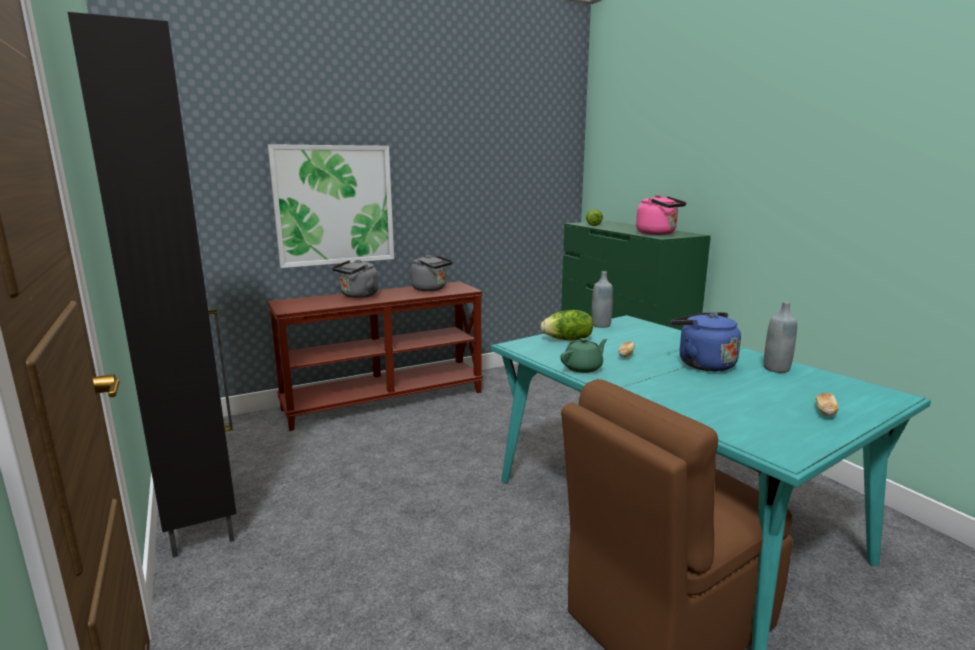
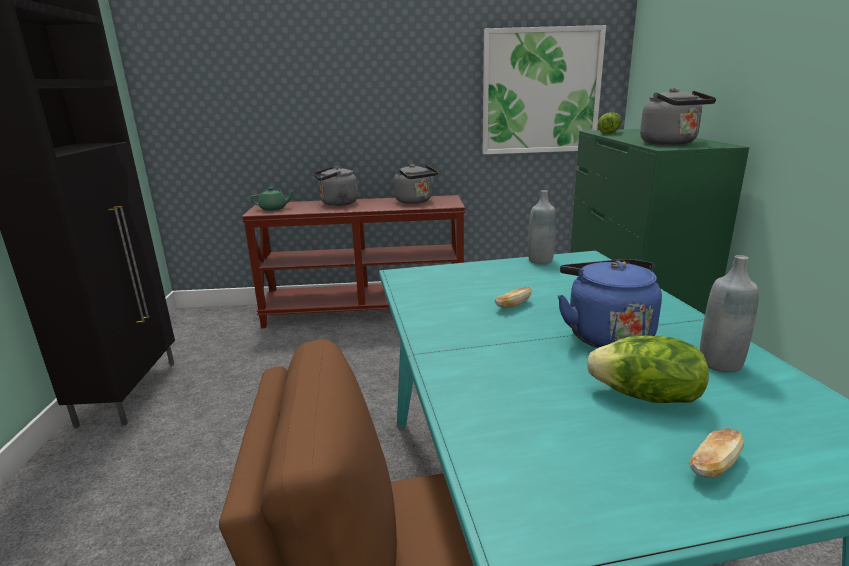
camera: 25 degrees right, 5 degrees up
picture [268,144,394,268] -> picture moved to [483,25,606,154]
lettuce [540,310,593,341] -> lettuce moved to [587,336,709,403]
green teapot [560,338,608,373] -> green teapot moved to [250,187,295,211]
pink kettle [636,195,686,235] -> grey kettle [640,88,716,145]

